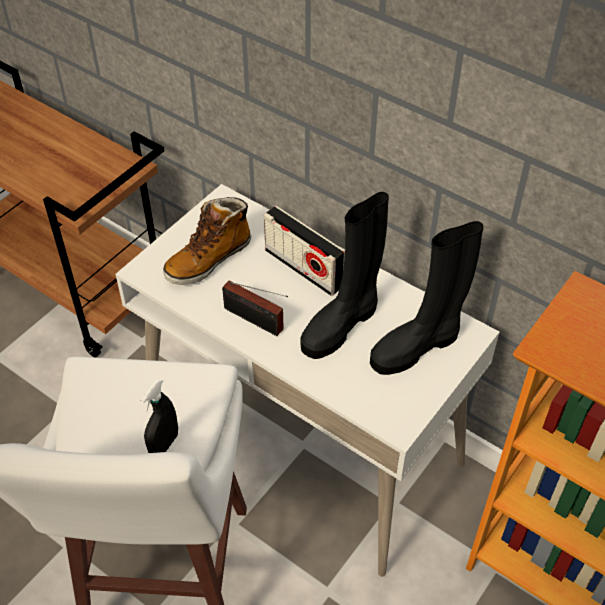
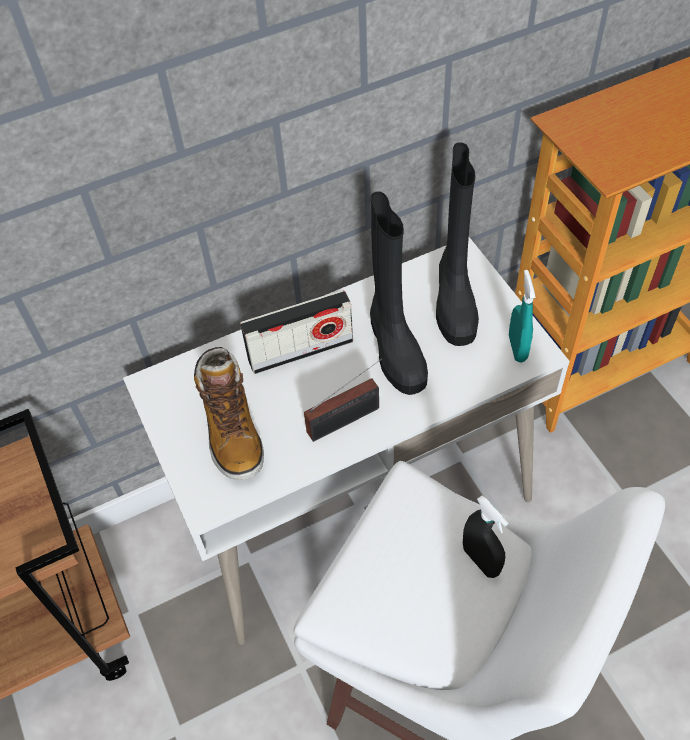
camera: 60 degrees left, 5 degrees up
none -> turquoise spray bottle [509,270,536,362]

